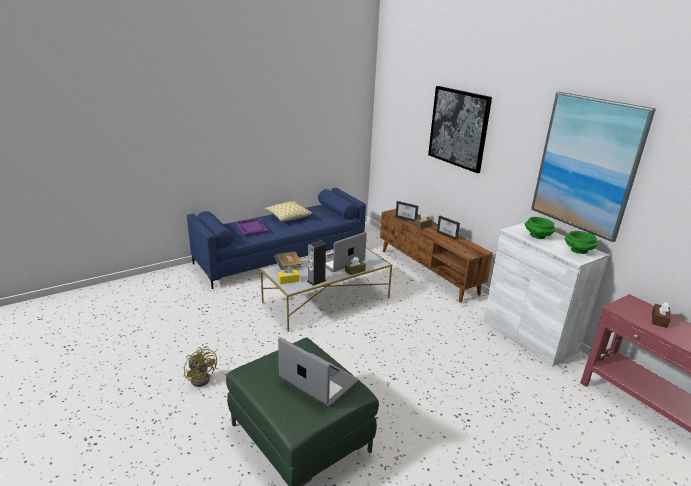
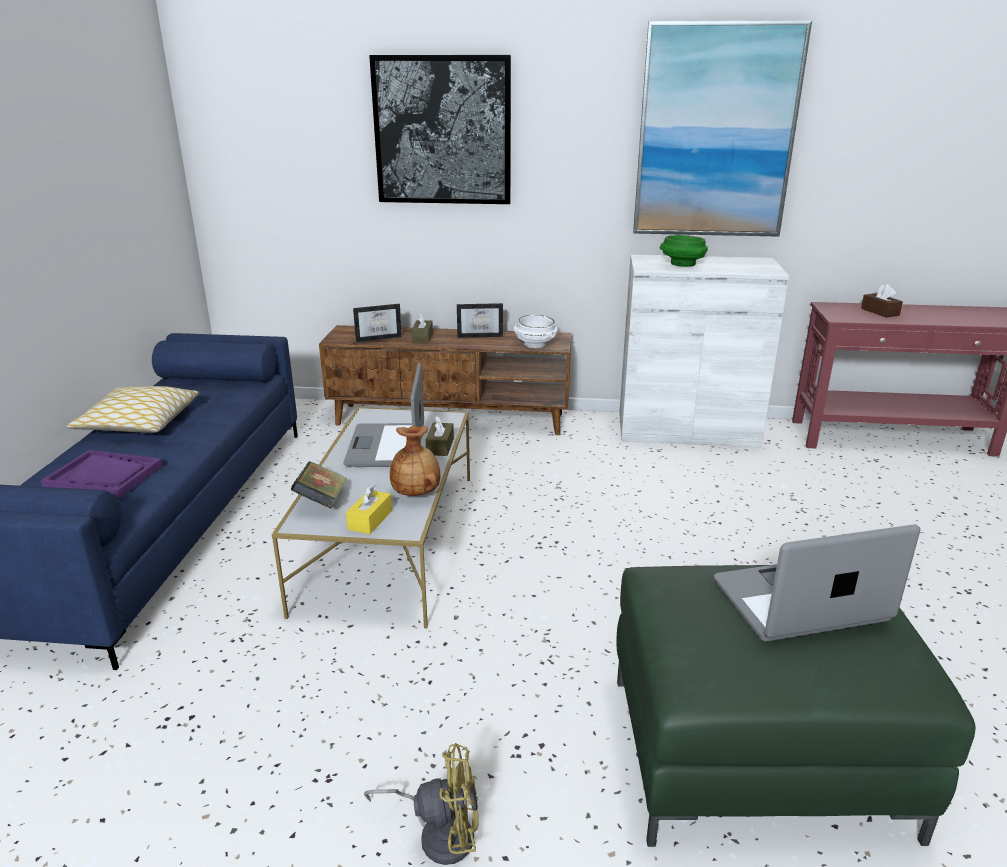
camera: 50 degrees left, 0 degrees up
speaker [307,240,326,286] -> brown vase [390,425,440,496]
green bowl [565,231,598,254] -> none
none -> white bowl [513,315,558,348]

